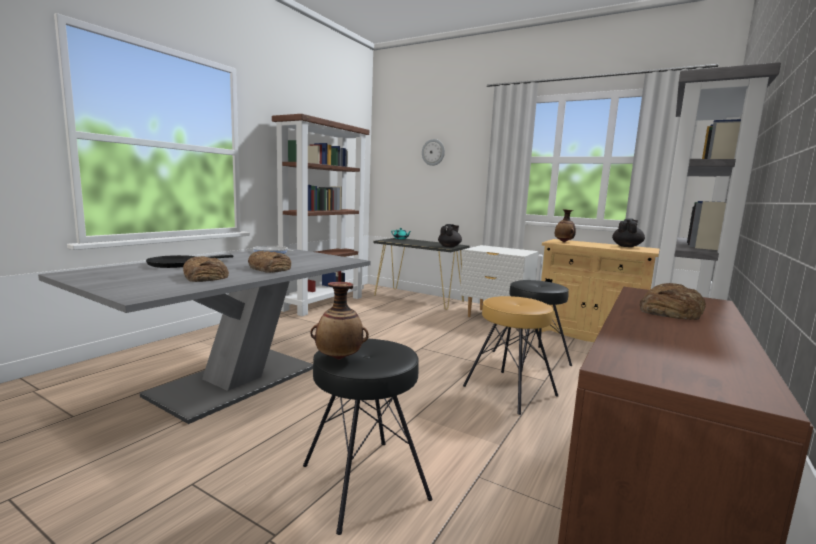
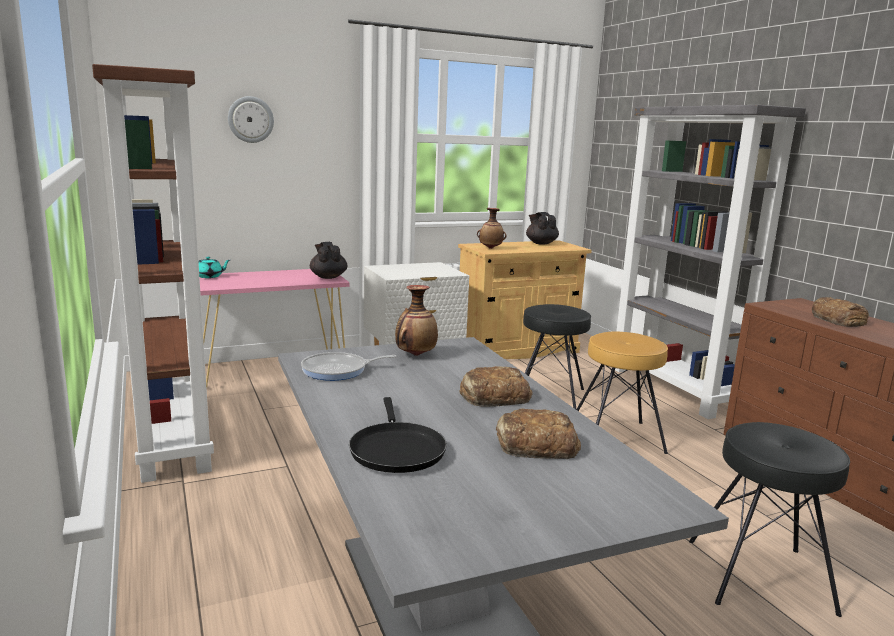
camera: 55 degrees left, 5 degrees up
vase [310,282,369,360] -> vase moved to [395,285,438,356]
black console table [374,238,469,310] -> pink console table [199,269,350,388]

